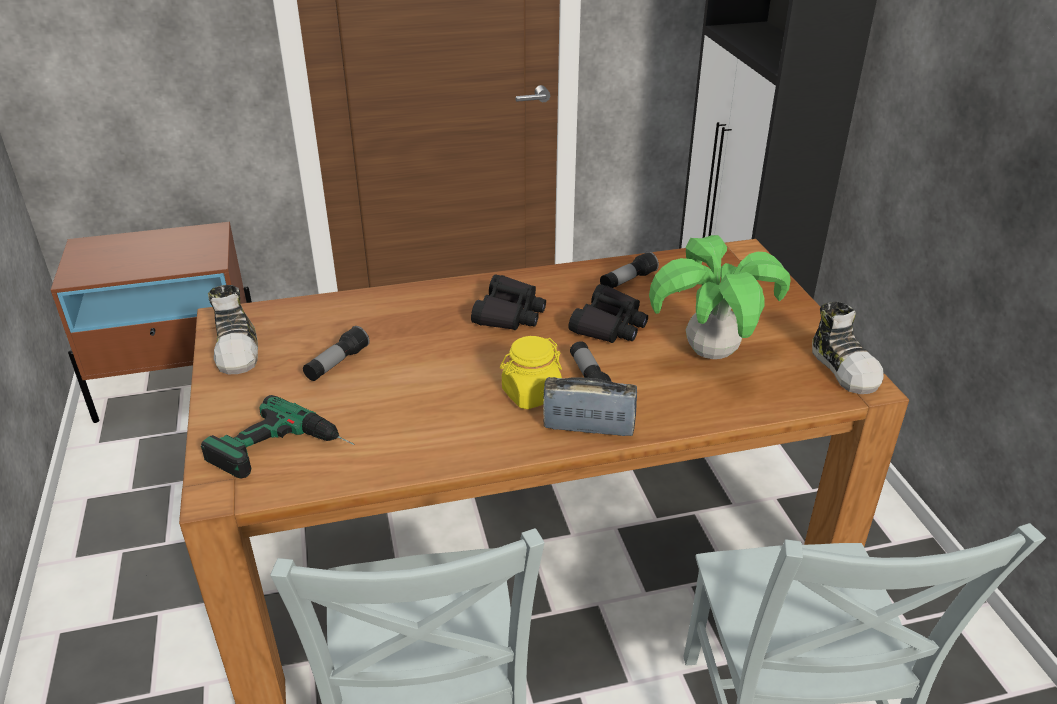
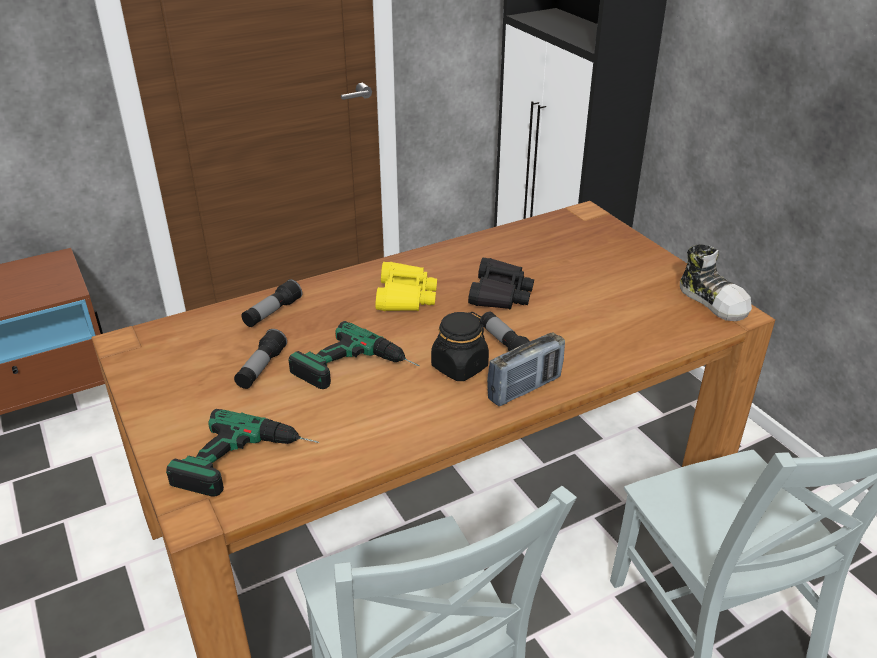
camera: 15 degrees left, 0 degrees up
shoe [208,285,258,374] -> none
black binoculars [471,275,546,330] -> yellow binoculars [375,262,437,311]
yellow jar [500,336,562,409] -> black jar [431,312,489,381]
radio [543,377,637,436] -> radio turned 150 degrees clockwise [487,332,565,406]
flashlight [600,251,659,288] -> flashlight moved to [241,279,302,327]
potted plant [649,235,791,359] -> none
none -> power drill [288,321,419,389]

